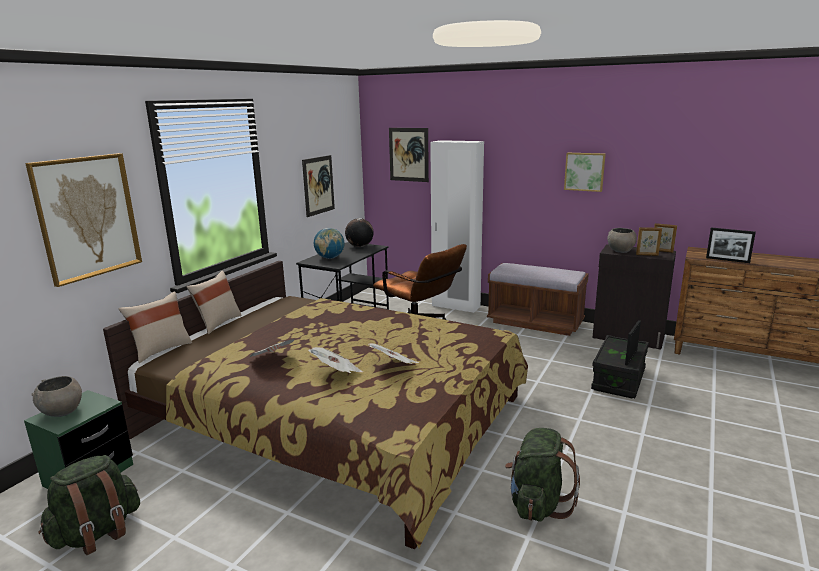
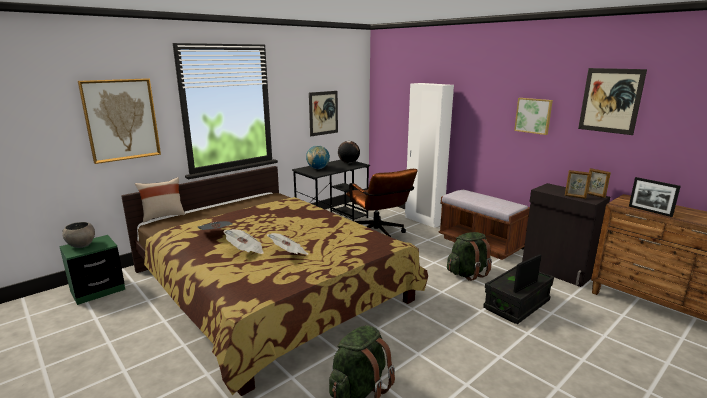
camera: 20 degrees right, 0 degrees up
green backpack [38,455,140,555] -> green backpack moved to [447,232,492,281]
beige pillow [186,271,241,334] -> none
picture [389,128,429,182] -> picture moved to [578,68,647,135]
grey bowl [607,228,637,253] -> none

